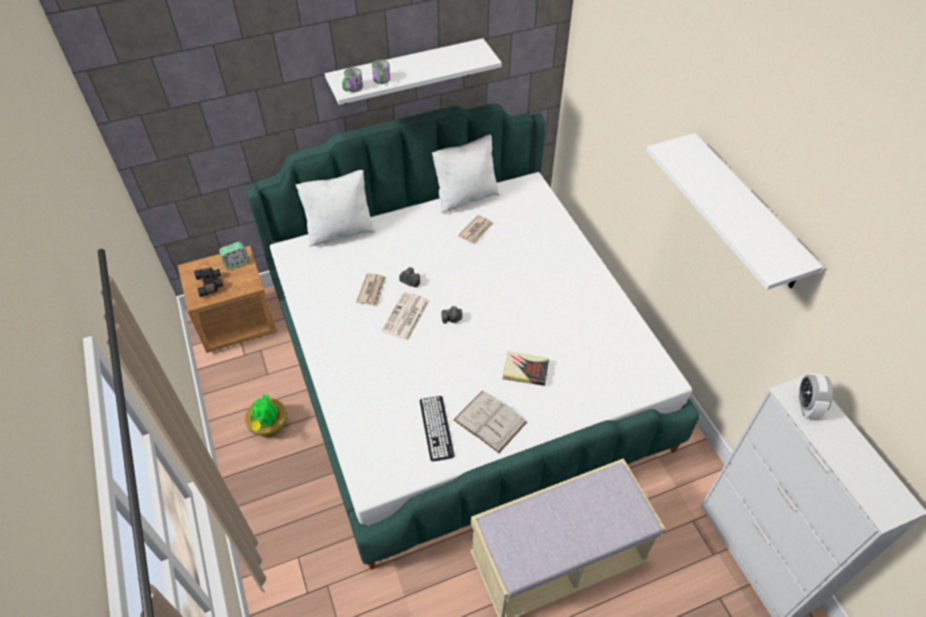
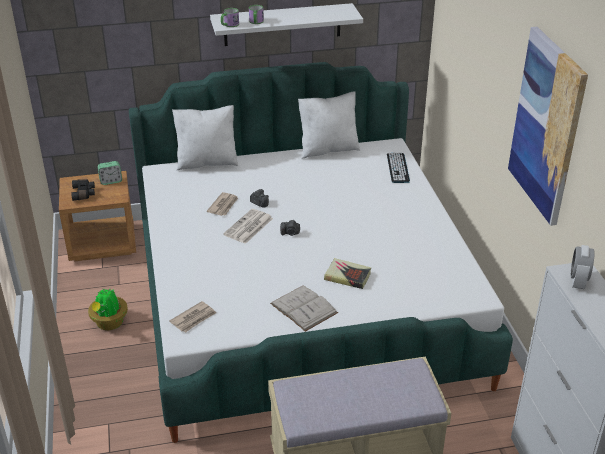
camera: 10 degrees right, 15 degrees down
keyboard [420,396,454,461] -> keyboard moved to [387,153,410,183]
newspaper [458,215,493,244] -> newspaper moved to [169,301,216,333]
white shelf [646,133,823,290] -> picture [508,27,588,226]

